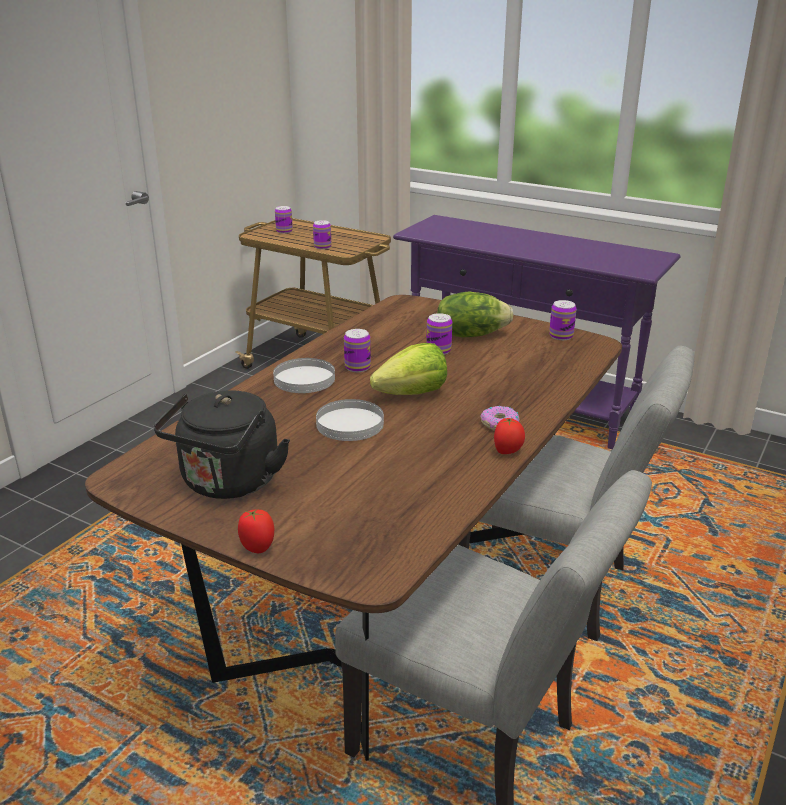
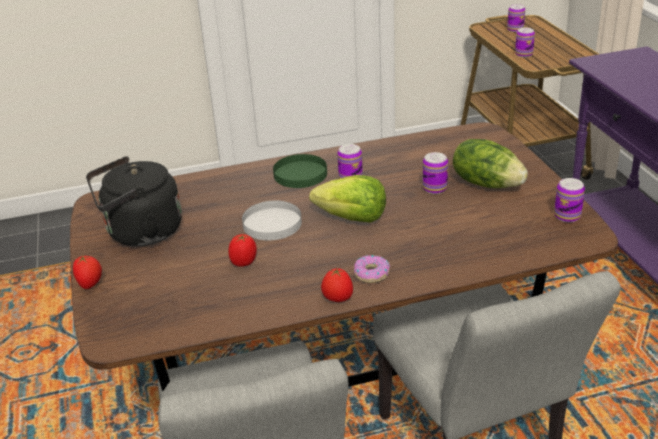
camera: 45 degrees right, 5 degrees up
white plate [273,358,335,393] -> green plate [273,154,327,188]
none -> tomato [228,234,257,267]

